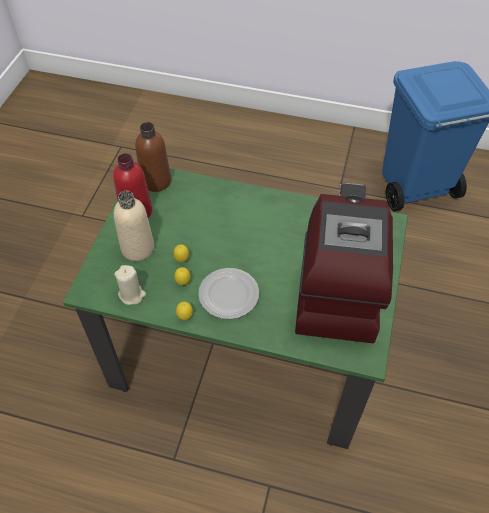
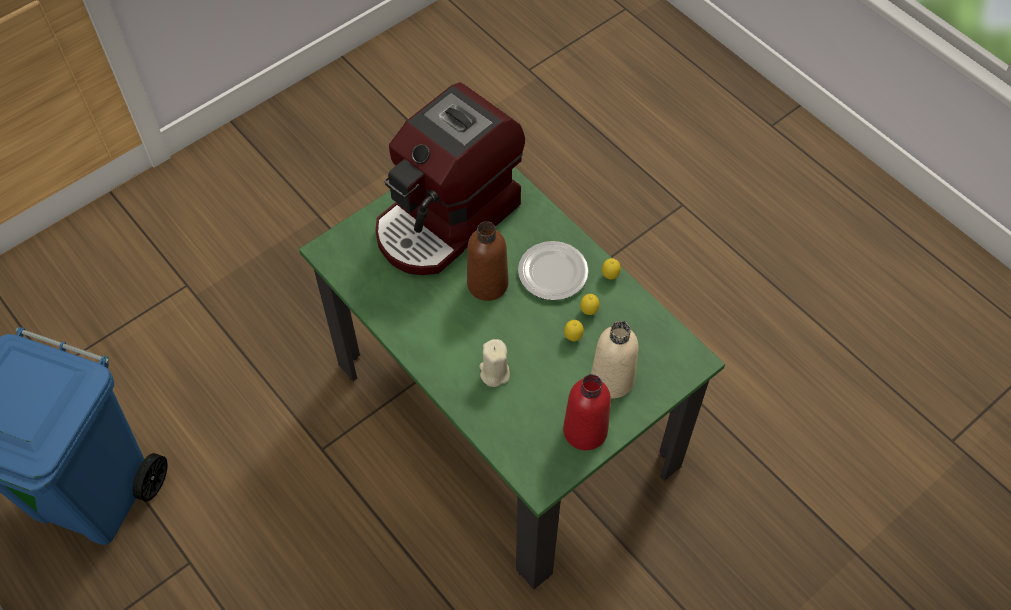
camera: 145 degrees left, 5 degrees up
beige candle [114,265,146,305] -> beige candle moved to [479,339,510,387]
brown bottle [135,122,171,192] -> brown bottle moved to [467,221,508,301]

